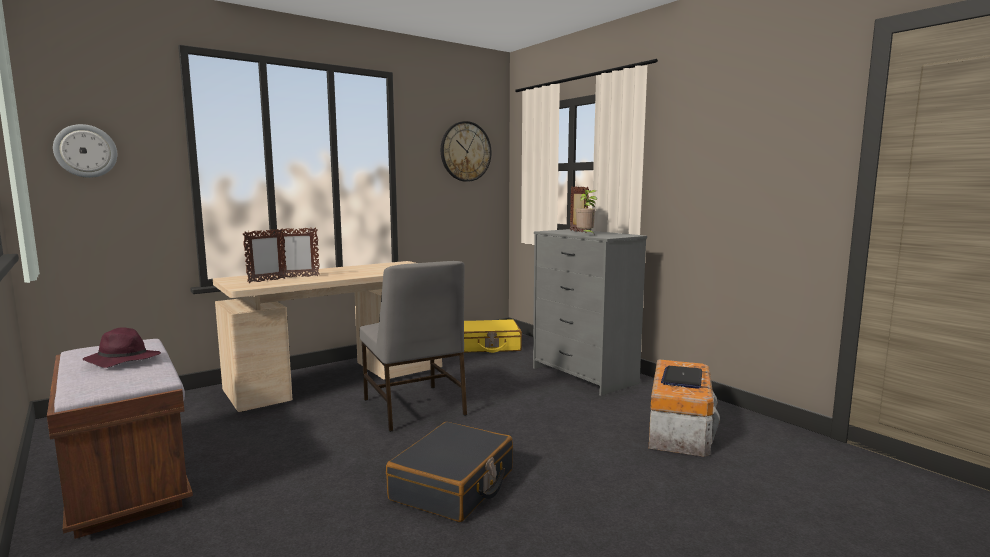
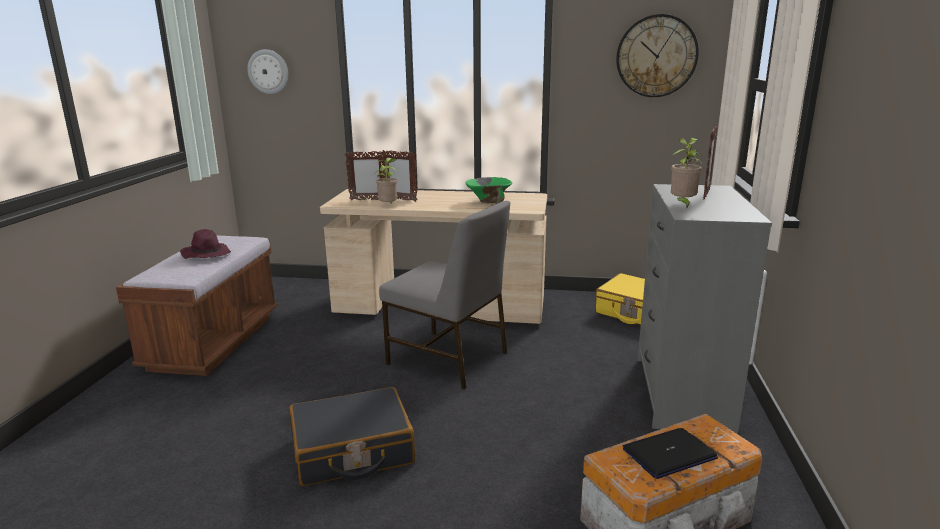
camera: 45 degrees right, 10 degrees up
grey chair [360,261,467,432] -> grey chair turned 75 degrees counterclockwise [379,201,510,389]
none -> potted plant [375,158,398,203]
none -> green bowl [465,177,512,204]

